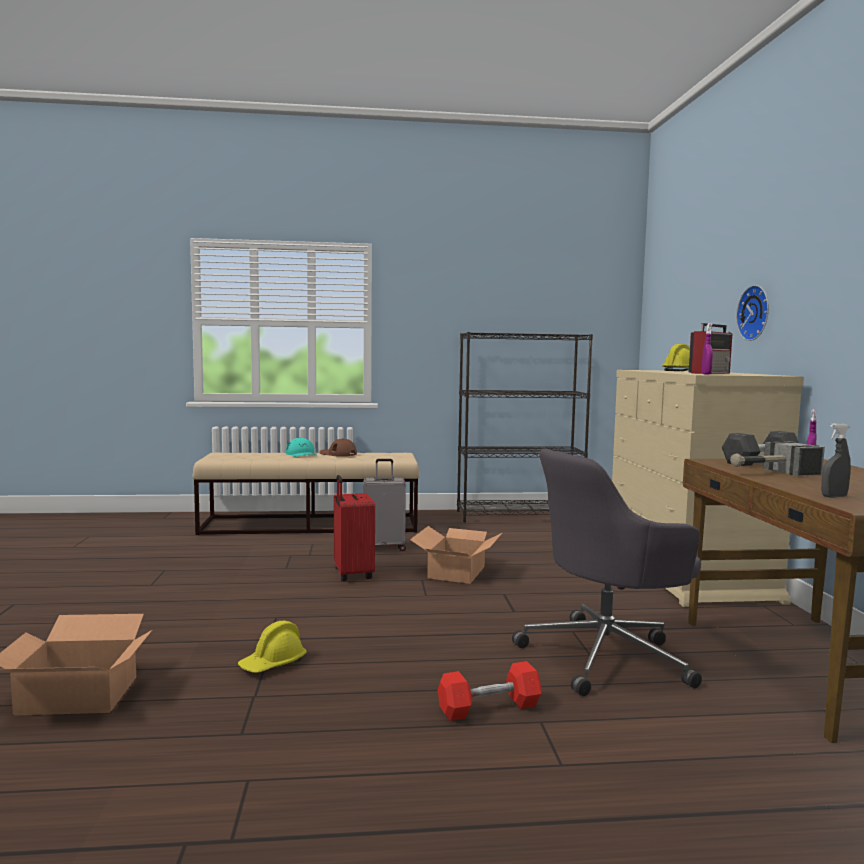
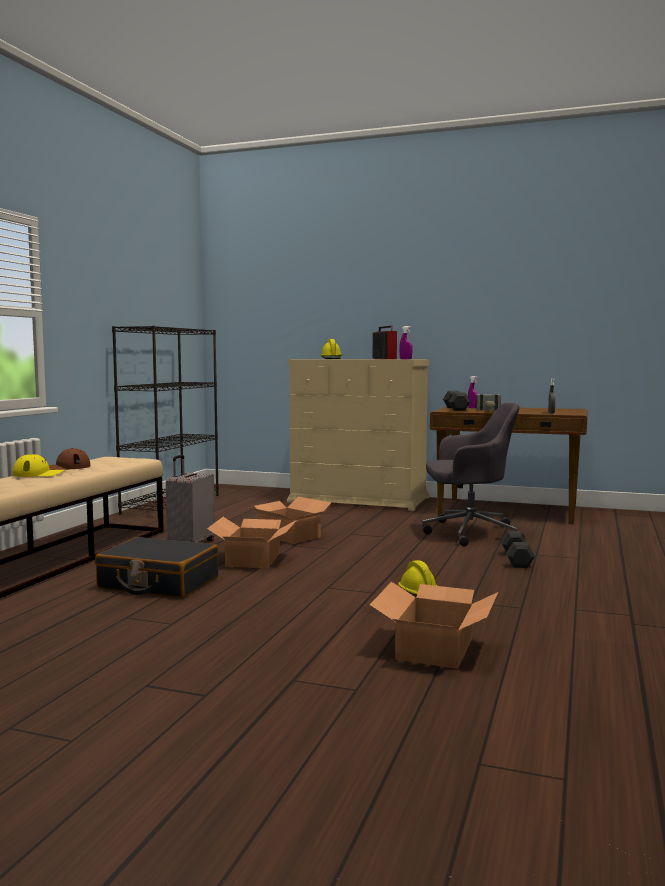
camera: 65 degrees left, 0 degrees up
turquoise cap [286,438,316,457] -> yellow cap [12,454,64,477]
red suitcase [334,475,375,581] -> cardboard box [207,517,297,568]
red dumbbell [438,661,542,721] -> grey dumbbell [501,531,535,568]
grey office chair [512,449,702,696] -> grey office chair turned 90 degrees counterclockwise [422,403,525,546]
wall clock [736,285,769,341] -> none
none -> black suitcase [95,537,219,599]

